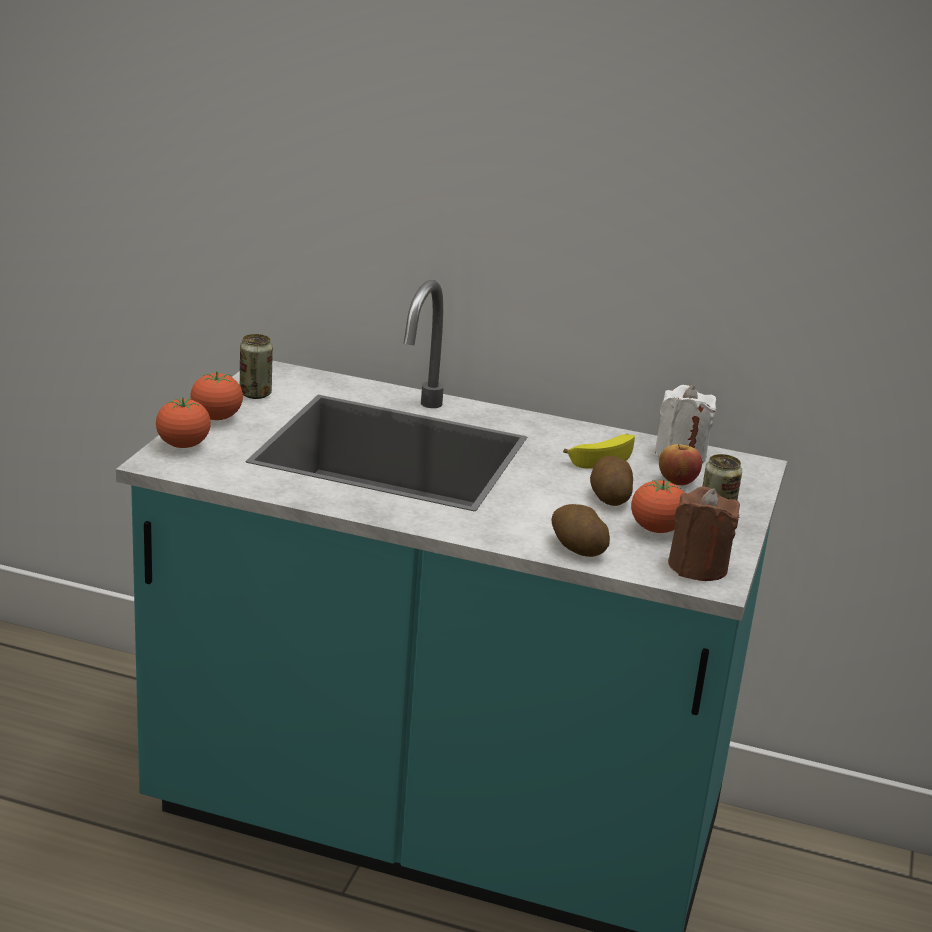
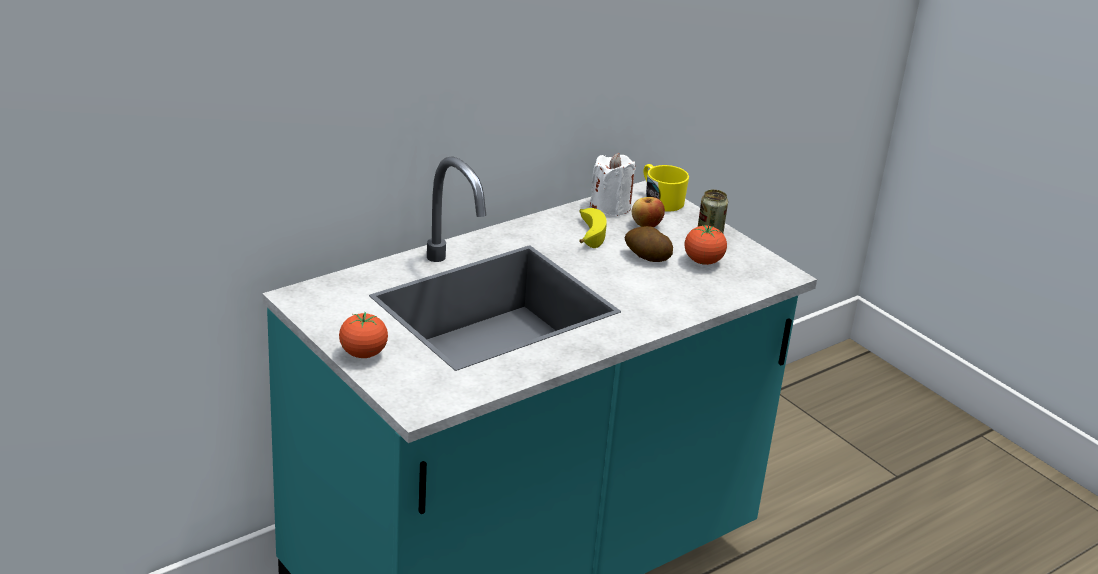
camera: 55 degrees left, 5 degrees up
tomato [156,397,211,448] -> none
can [240,334,273,399] -> none
potato [551,504,610,557] -> none
brown candle [668,487,740,581] -> none
none -> yellow mug [643,164,689,212]

